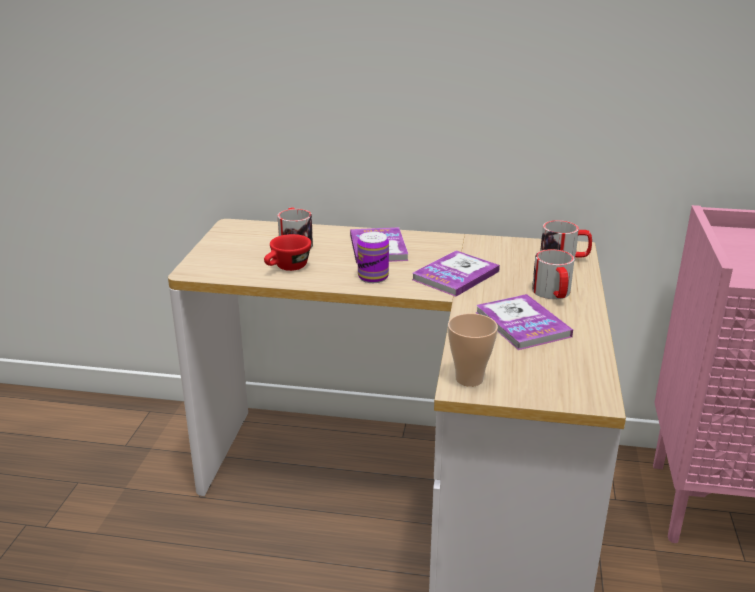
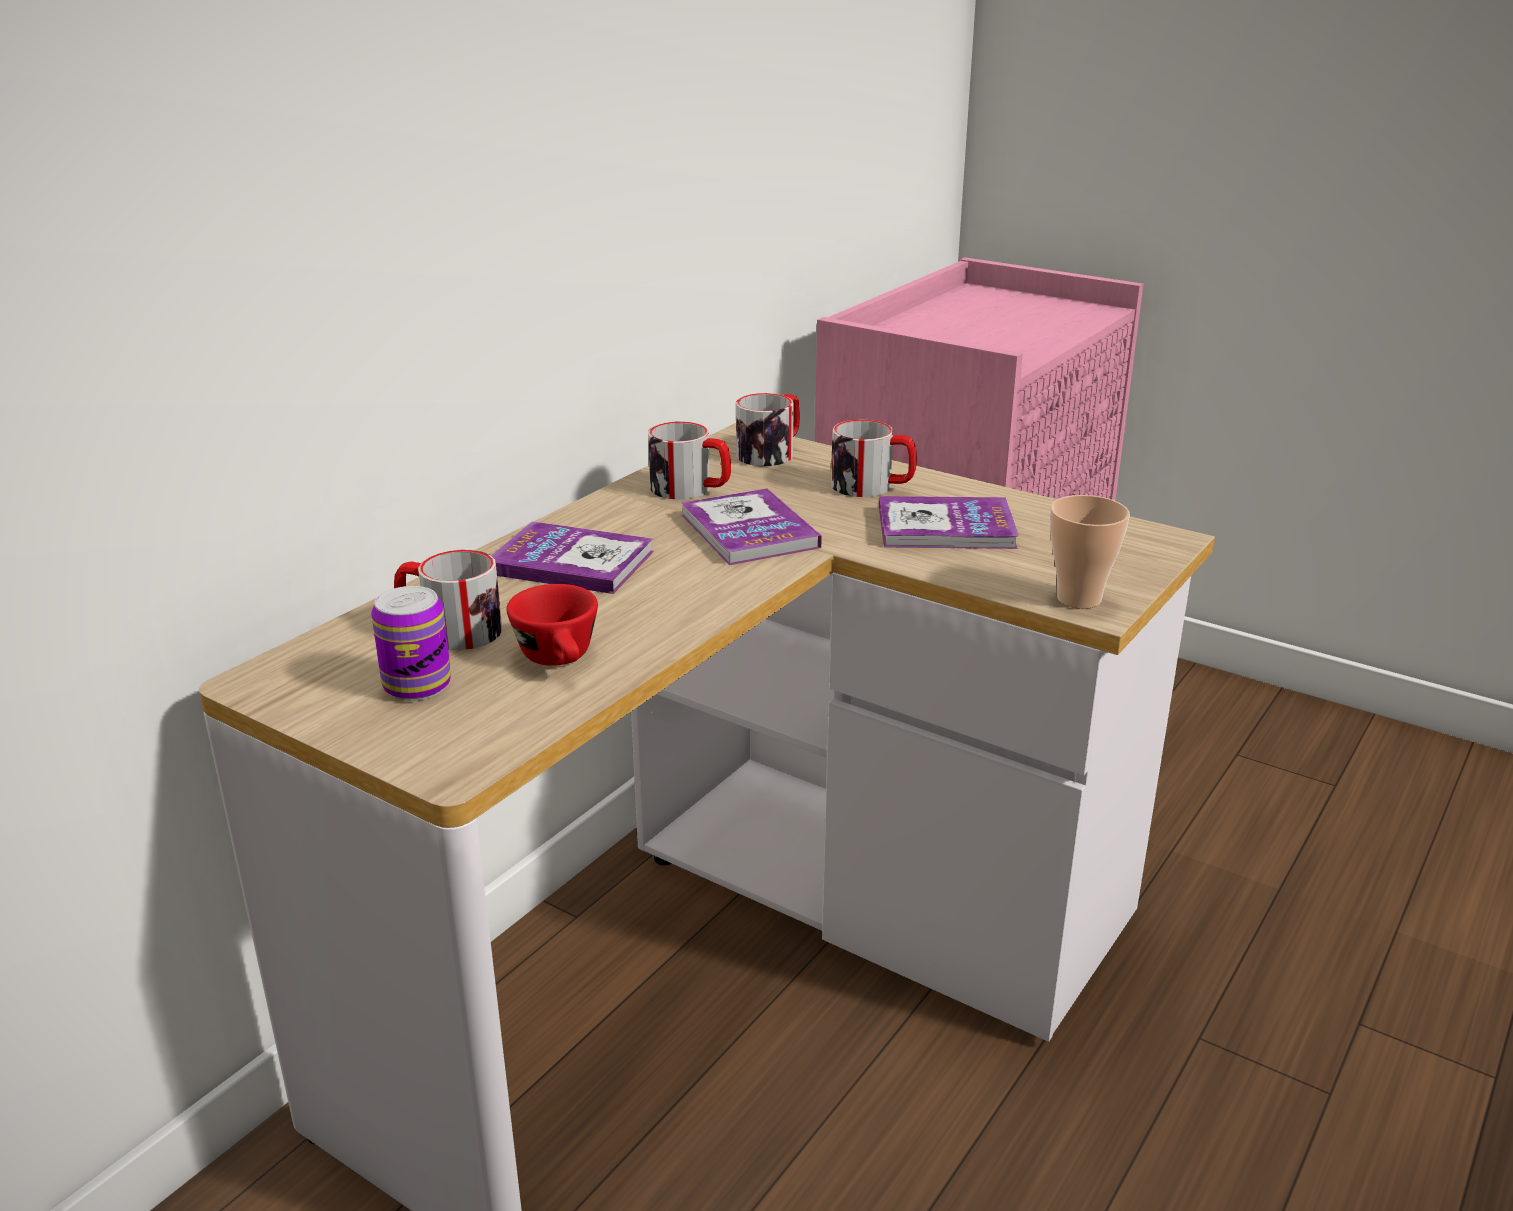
camera: 65 degrees left, 0 degrees up
can [357,232,389,283] -> can moved to [371,586,451,701]
none -> mug [648,421,731,499]

